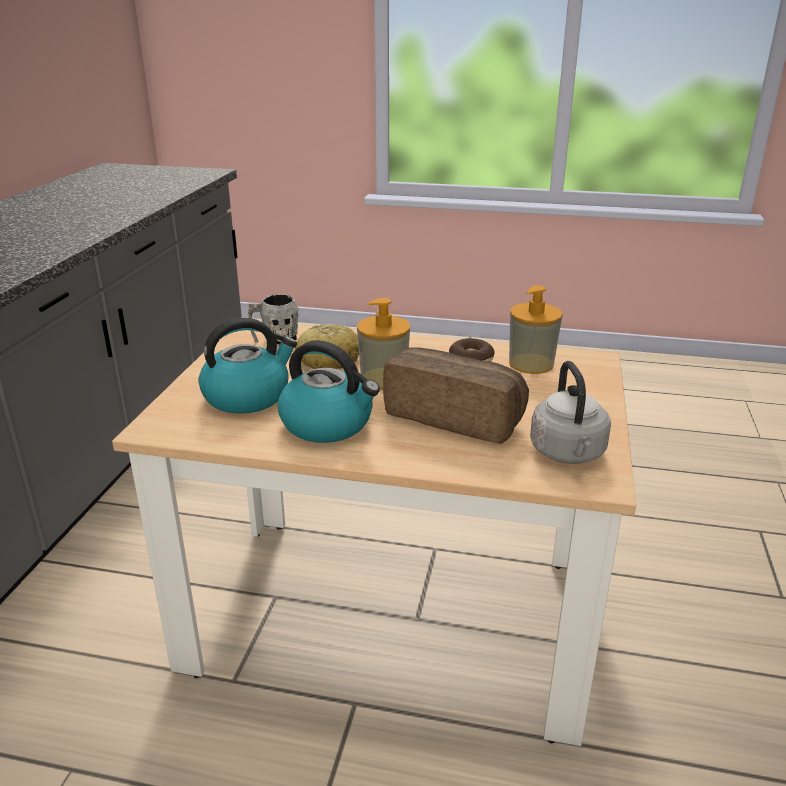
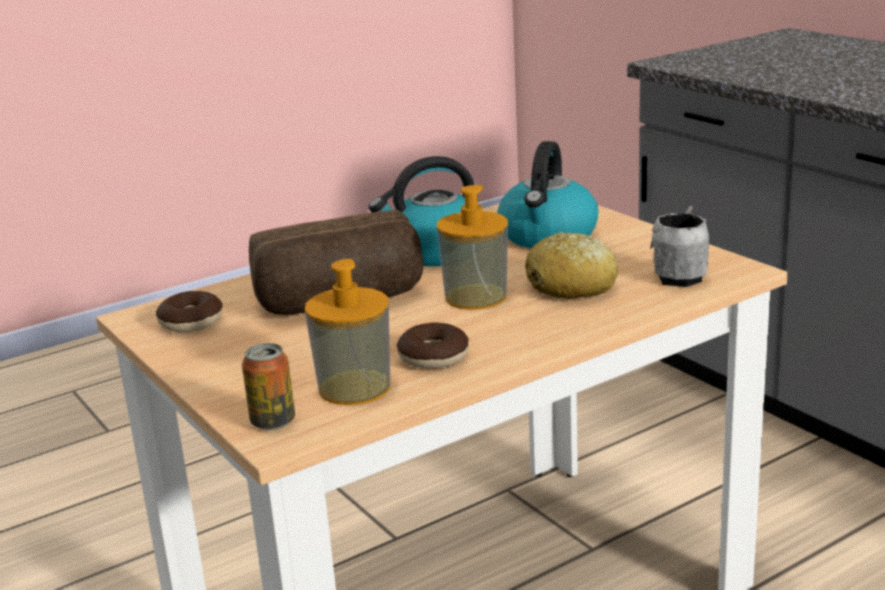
camera: 135 degrees right, 5 degrees down
grey kettle [530,361,611,464] -> donut [156,291,223,333]
none -> can [242,343,295,430]

